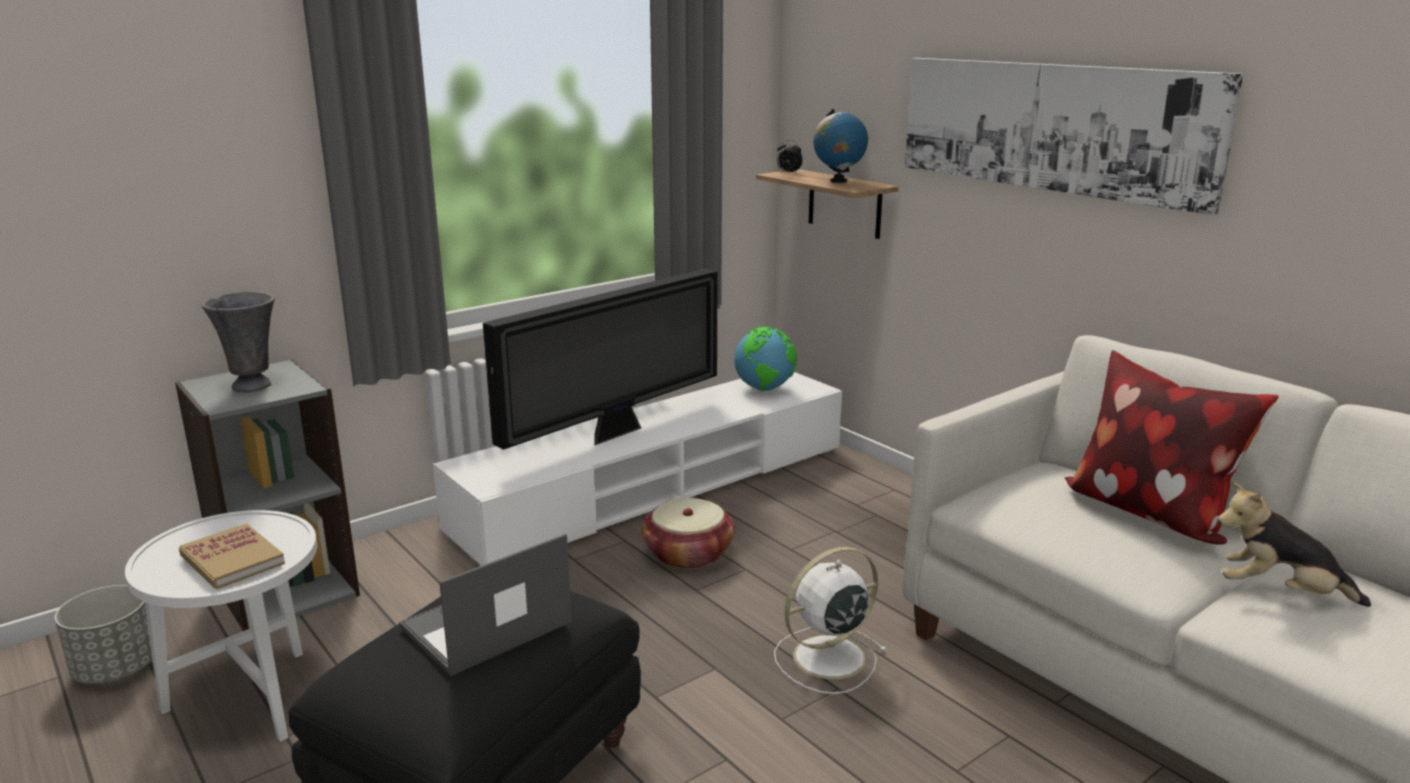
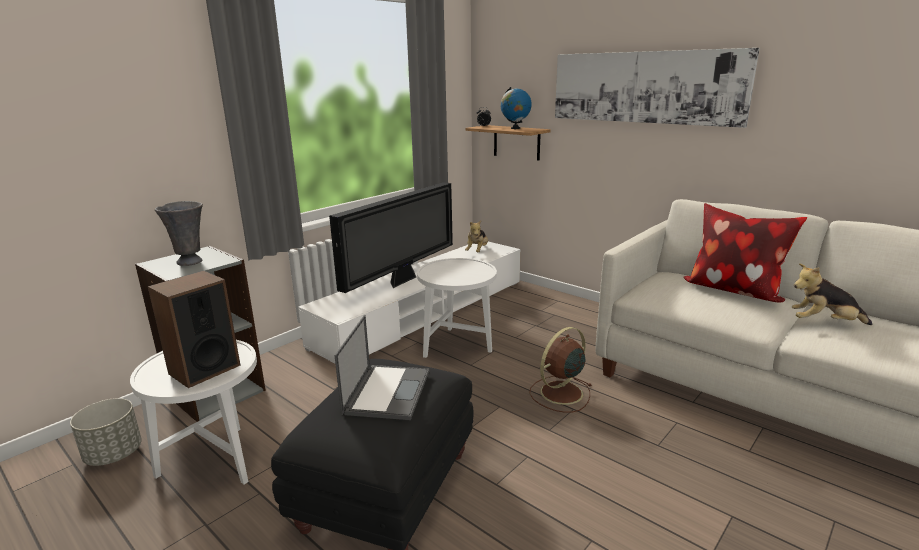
camera: 10 degrees left, 0 degrees up
book [179,523,285,589] -> speaker [148,270,240,388]
laptop [399,534,572,676] -> laptop turned 150 degrees clockwise [334,315,429,420]
basket [642,498,735,569] -> white side table [417,258,497,358]
globe [734,327,797,391] -> plush toy [465,220,488,252]
white fan [774,547,887,694] -> brown fan [529,327,591,413]

